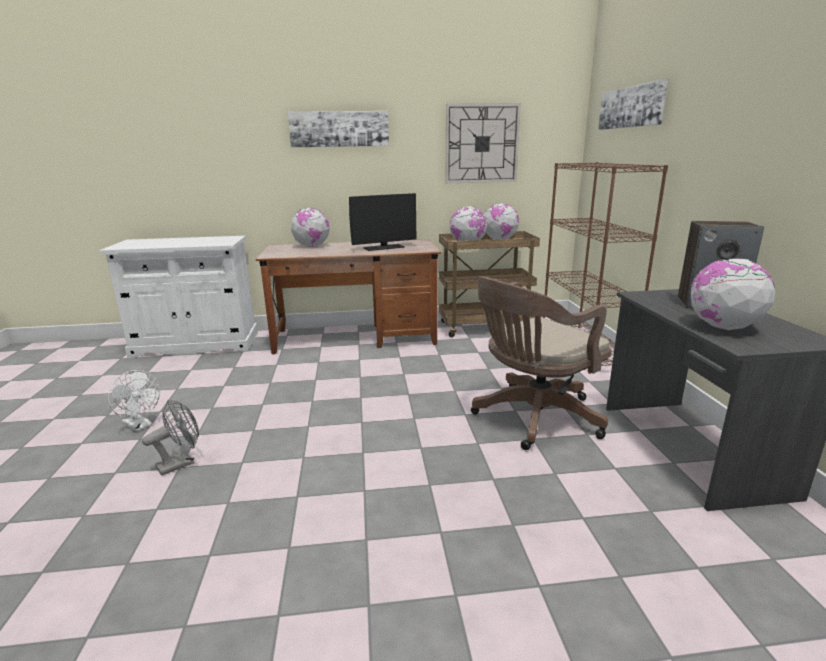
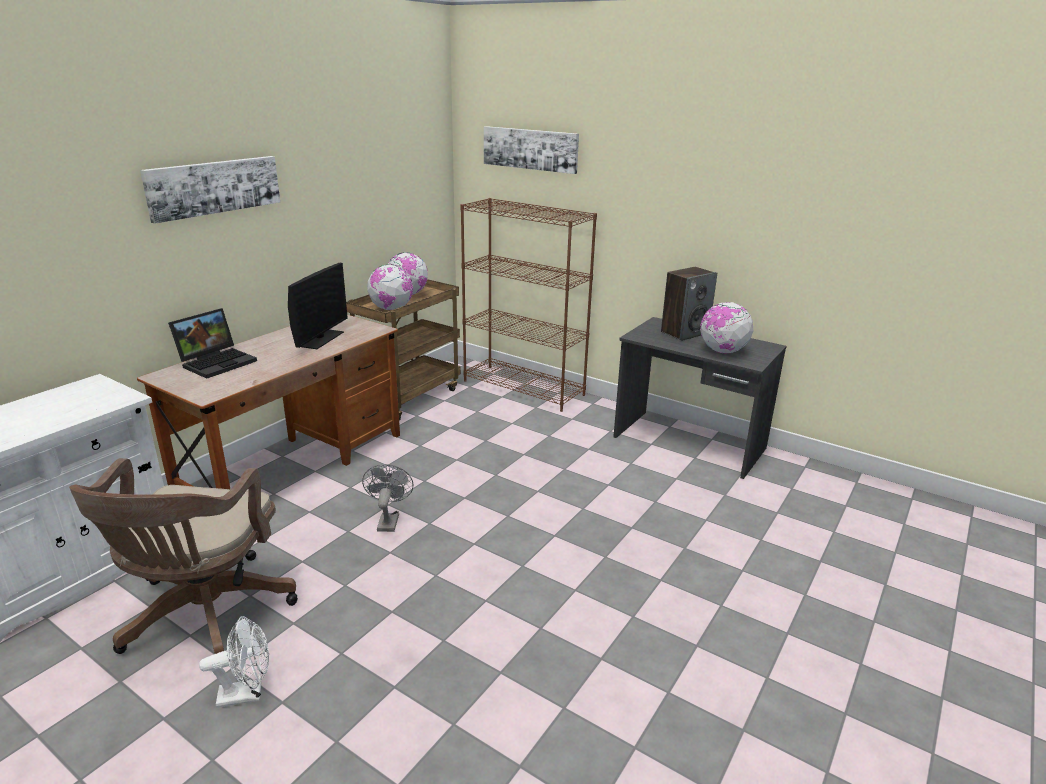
camera: 50 degrees left, 5 degrees up
grey fan [142,399,199,476] -> grey fan moved to [362,464,413,532]
globe [291,208,330,247] -> laptop [168,308,257,379]
wall clock [445,103,521,184] -> none
brown office chair [471,276,612,450] -> brown office chair moved to [69,458,298,654]

